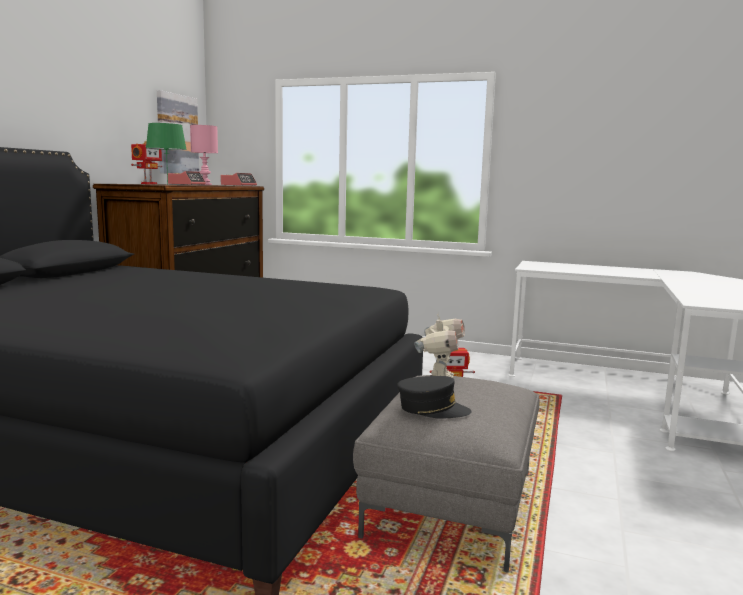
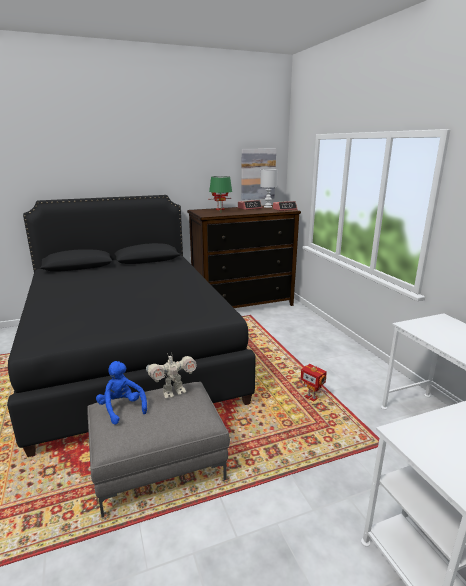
camera: 50 degrees right, 10 degrees up
pink table lamp [190,125,218,185] -> white table lamp [260,169,278,208]
black cap [397,376,471,419] -> blue plush toy [96,361,147,425]

